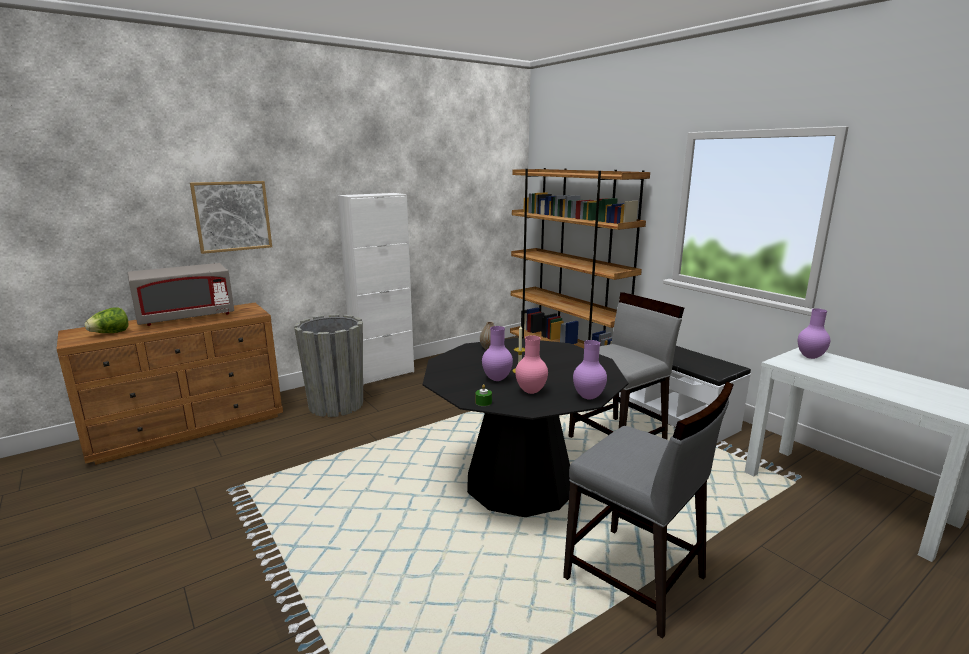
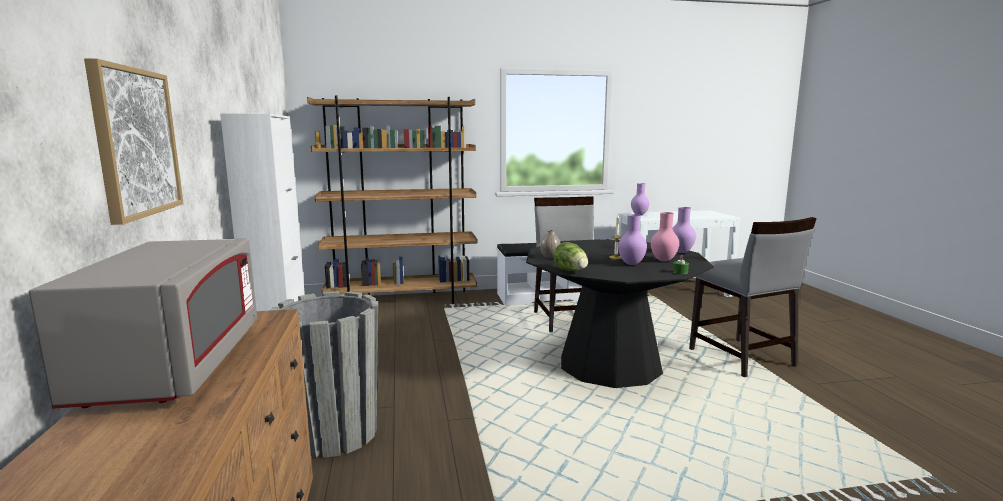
camera: 65 degrees left, 5 degrees down
lettuce [84,307,129,333] -> lettuce moved to [553,242,588,271]
grey chair [563,381,734,638] -> grey chair turned 90 degrees clockwise [689,217,817,377]

